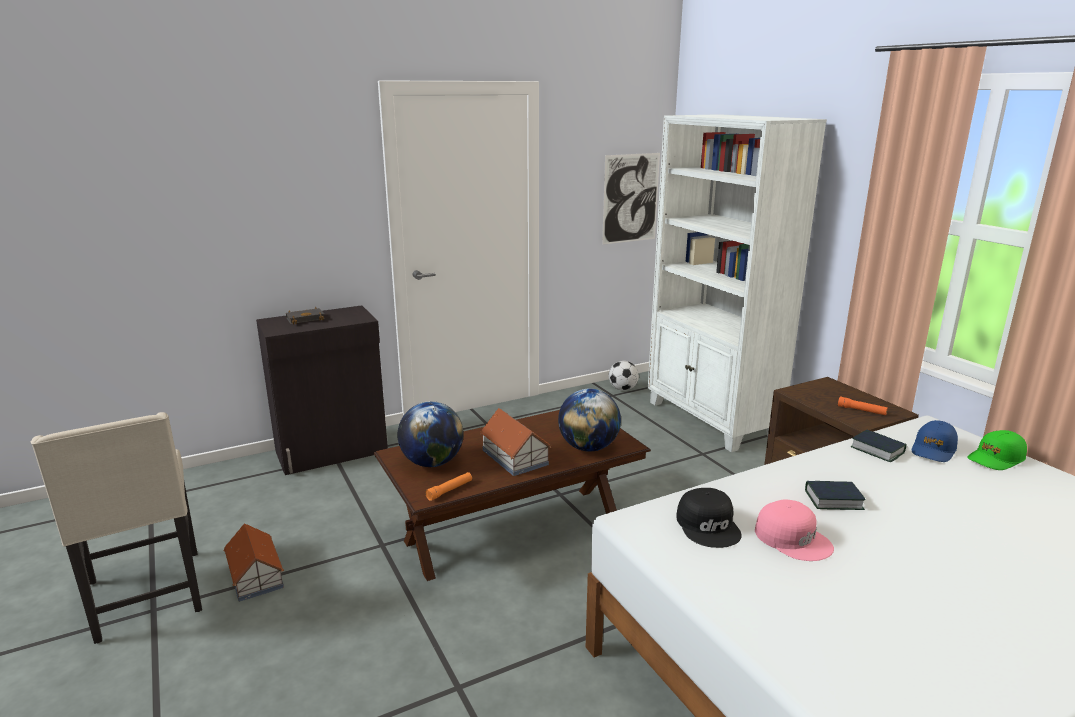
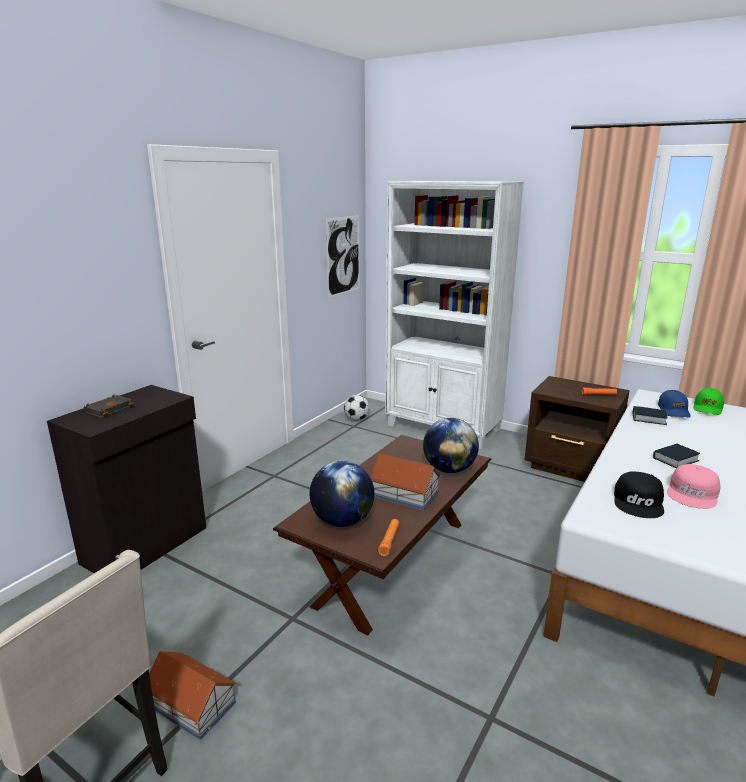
camera: 30 degrees left, 0 degrees up
black cap [676,488,742,548] -> black cap turned 60 degrees clockwise [614,471,664,518]
pink cap [755,499,834,561] -> pink cap turned 105 degrees clockwise [667,464,720,509]

